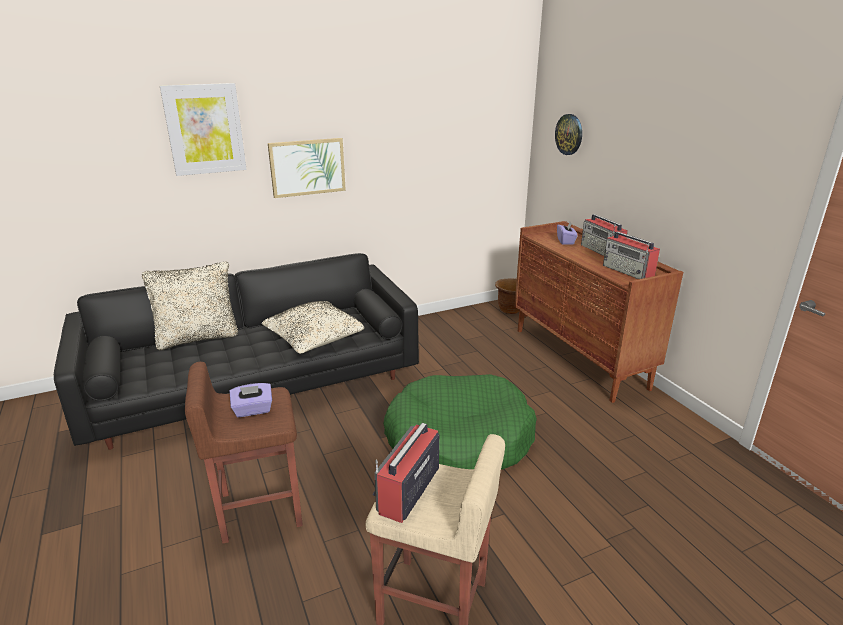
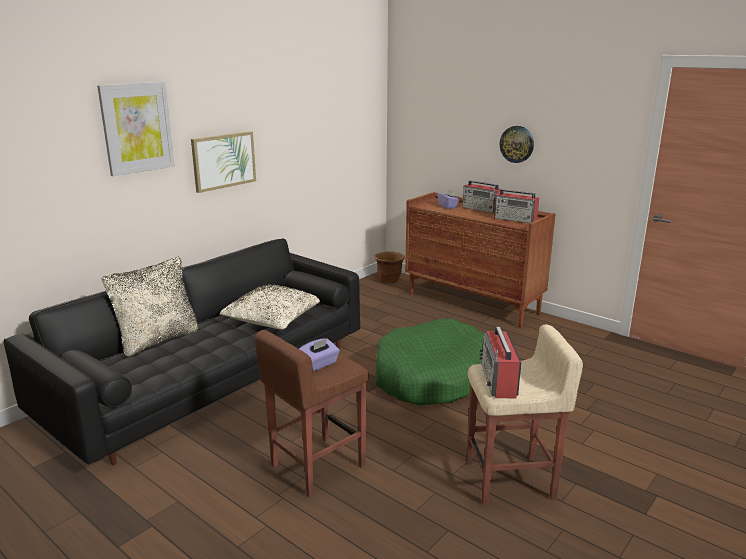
camera: 25 degrees left, 5 degrees down
wall clock [555,114,582,155] -> wall clock moved to [500,126,534,163]

